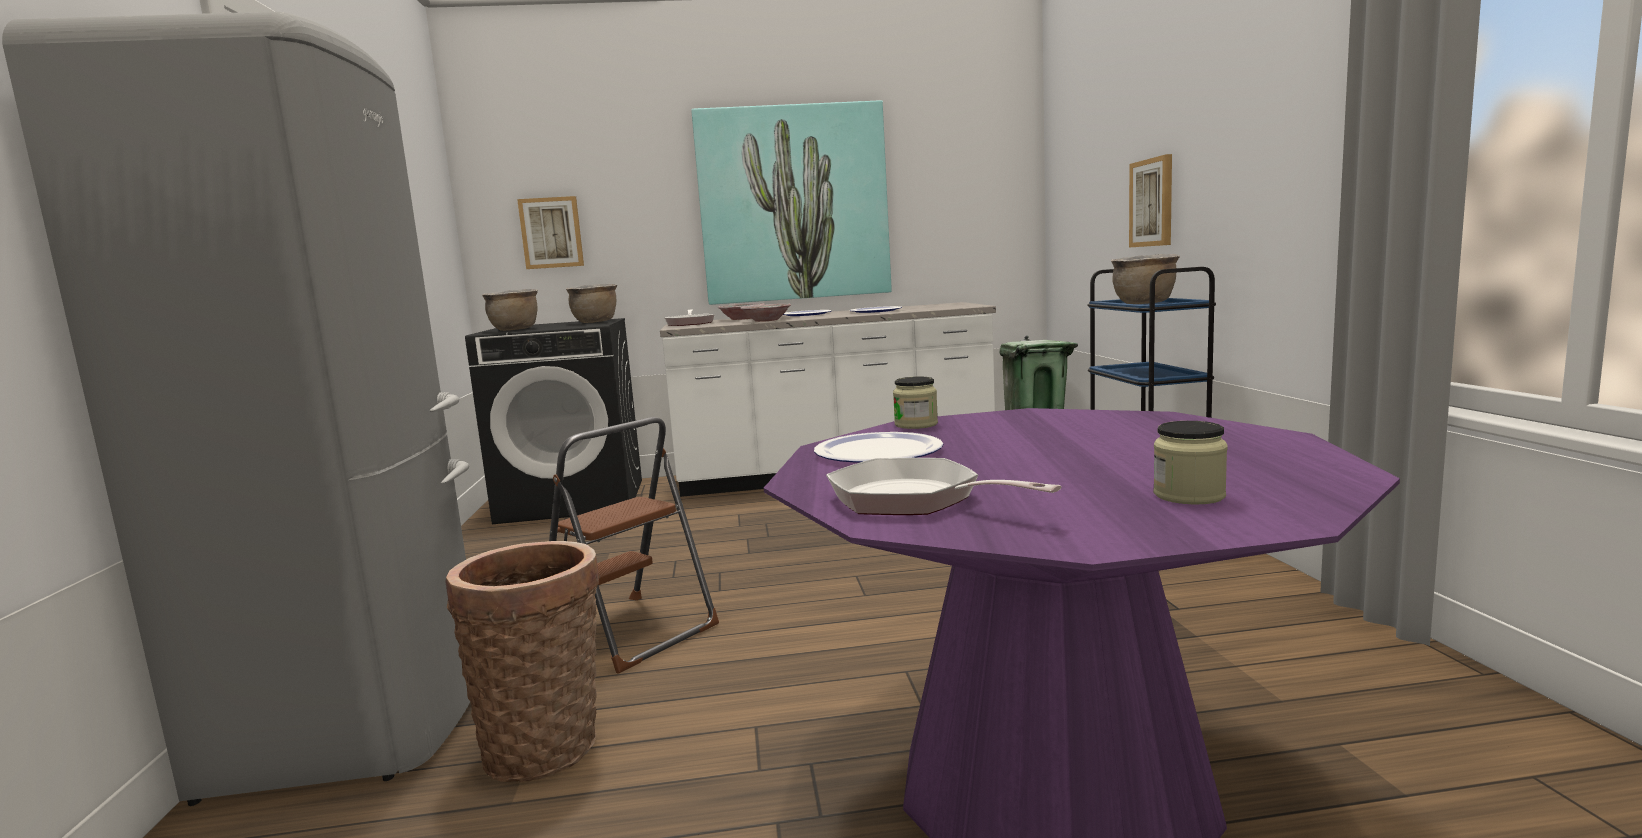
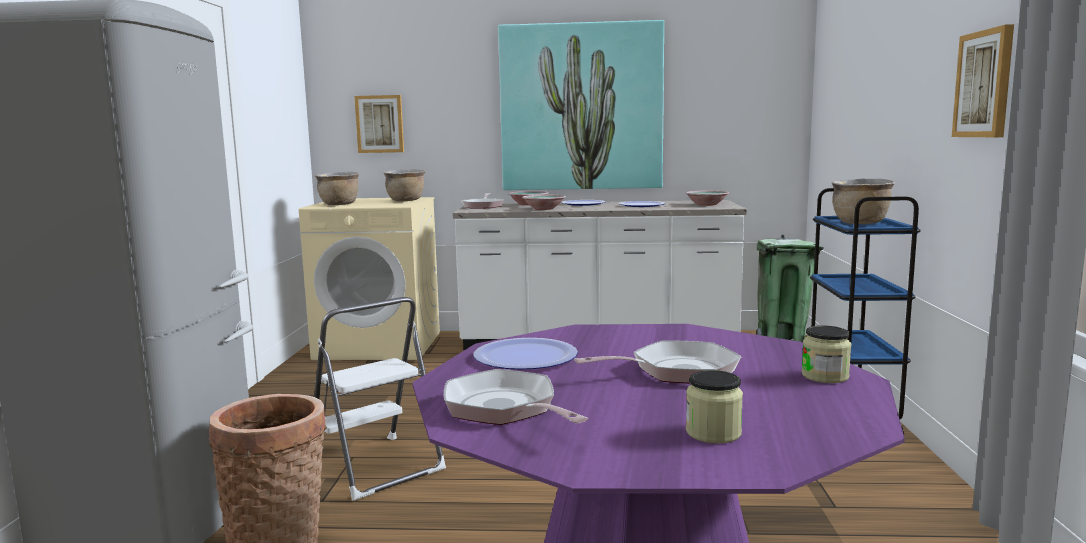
camera: 10 degrees right, 0 degrees up
black washing machine [465,318,642,524] -> beige washing machine [299,197,440,360]
brown step ladder [549,417,719,674] -> white step ladder [314,297,446,501]
jar [893,377,938,429] -> jar moved to [802,325,851,383]
picture [1129,154,1172,248] -> picture moved to [952,24,1014,137]
none -> frying pan [574,340,741,383]
none -> bowl [685,191,729,206]

